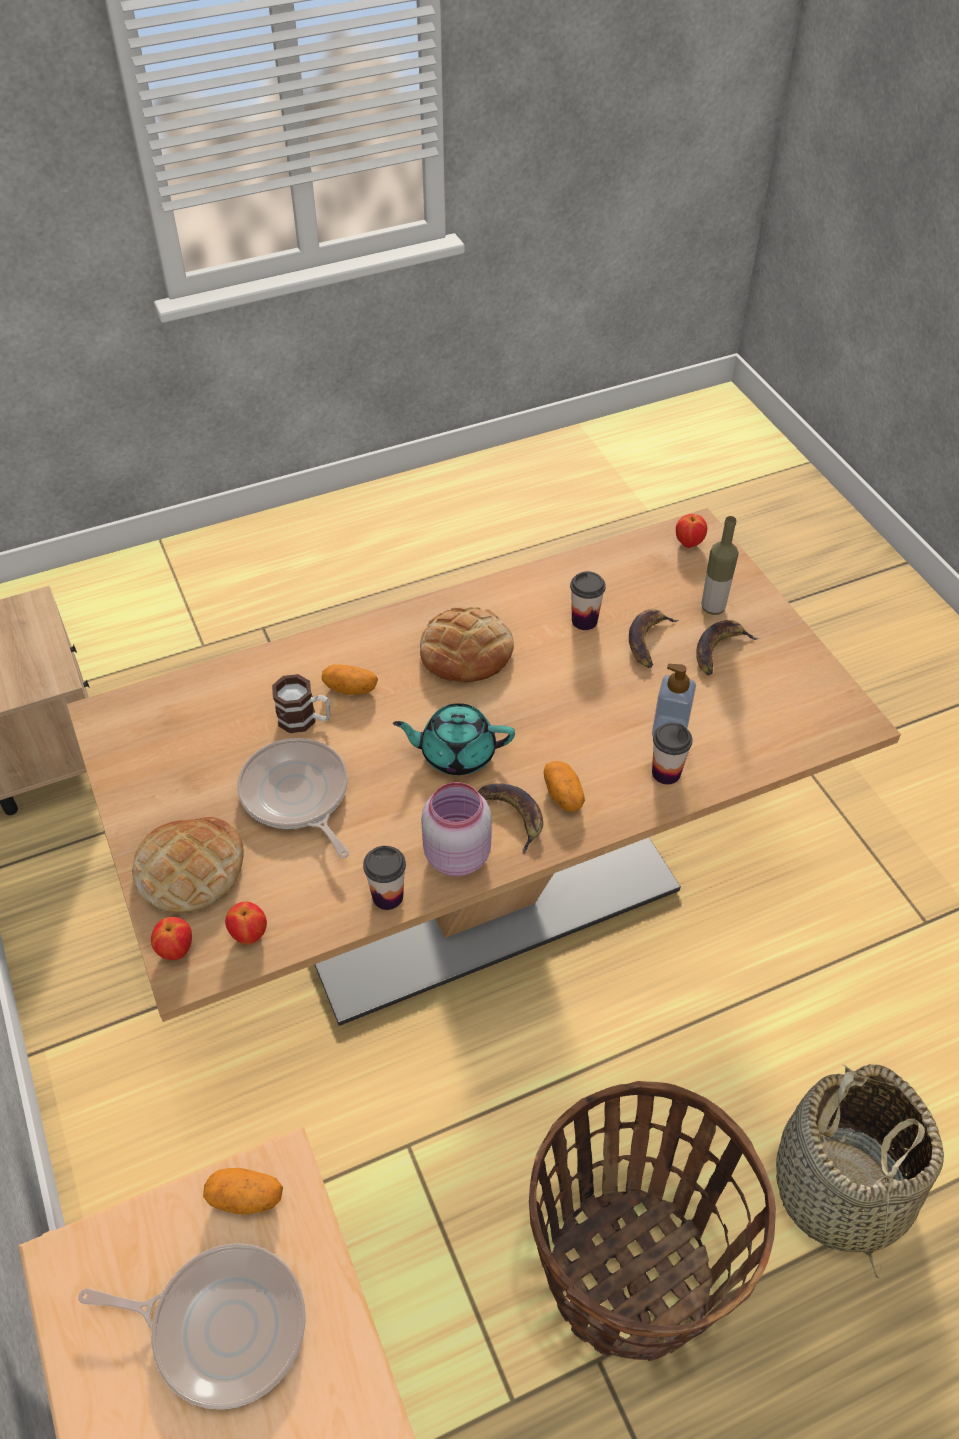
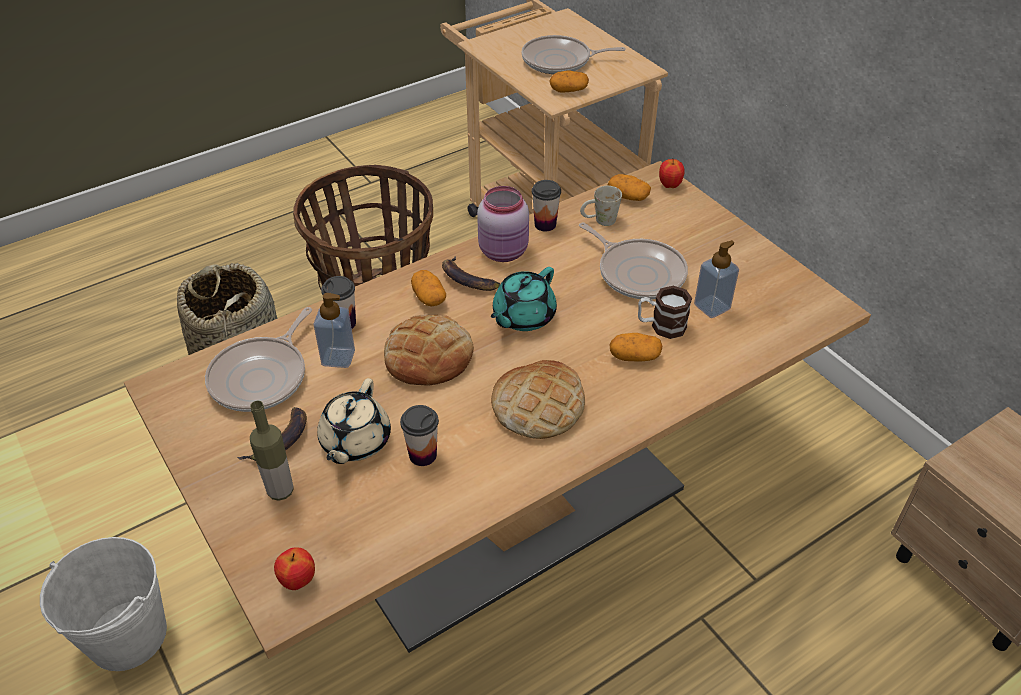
camera: 170 degrees right, 5 degrees down
bread [132,817,244,913] -> bread moved to [384,314,474,386]
apple [225,902,267,945] -> potato [607,174,651,201]
turquoise teapot [393,703,515,775] -> turquoise teapot turned 135 degrees clockwise [491,267,557,331]
banana [629,609,678,668] -> beige teapot [317,378,391,464]
none -> white bucket [40,537,167,671]
none -> frying pan [205,307,312,412]
none -> white mug [580,186,622,226]
none -> soap dispenser [694,240,739,318]

